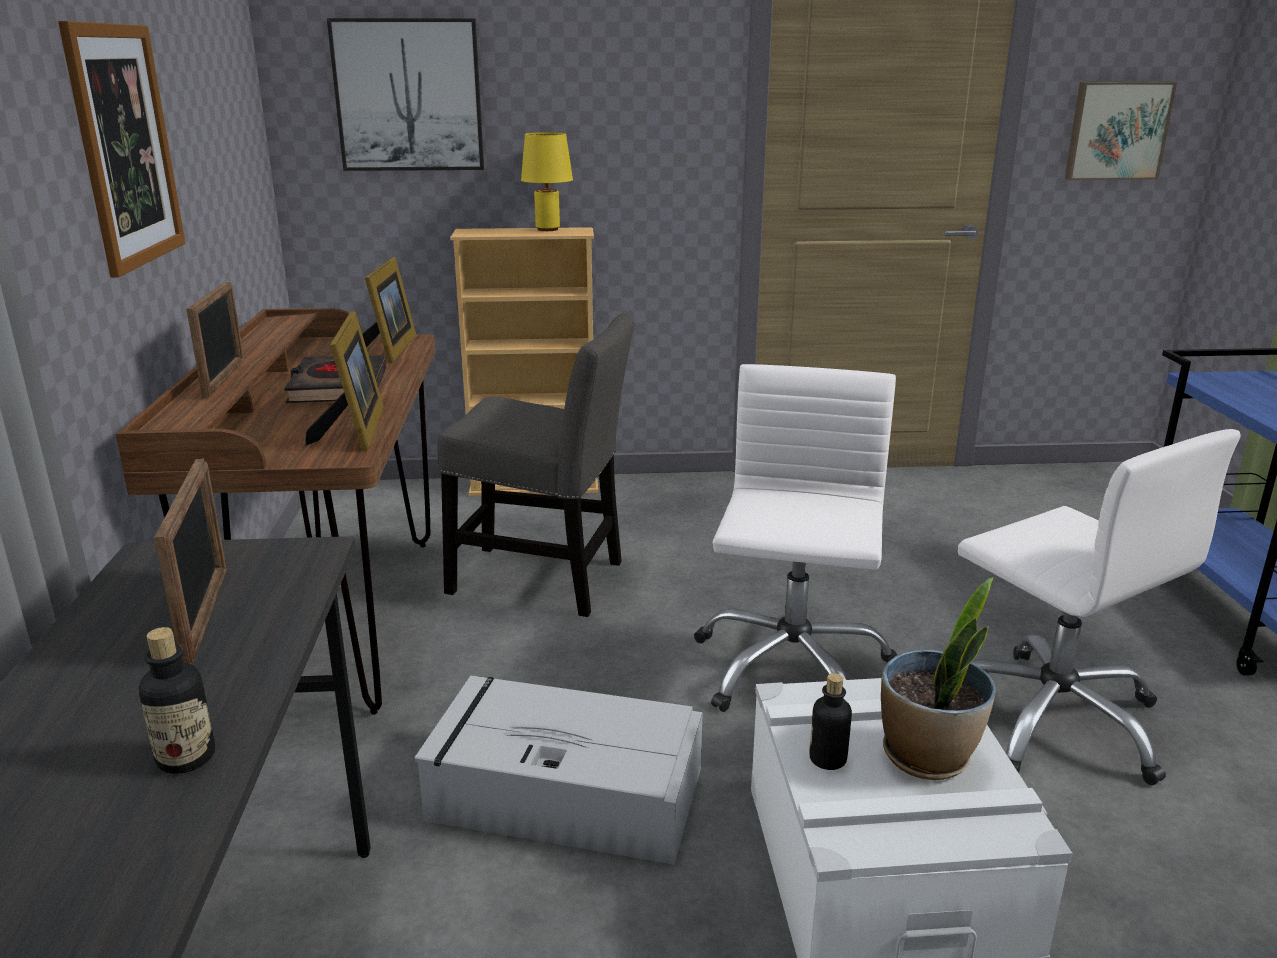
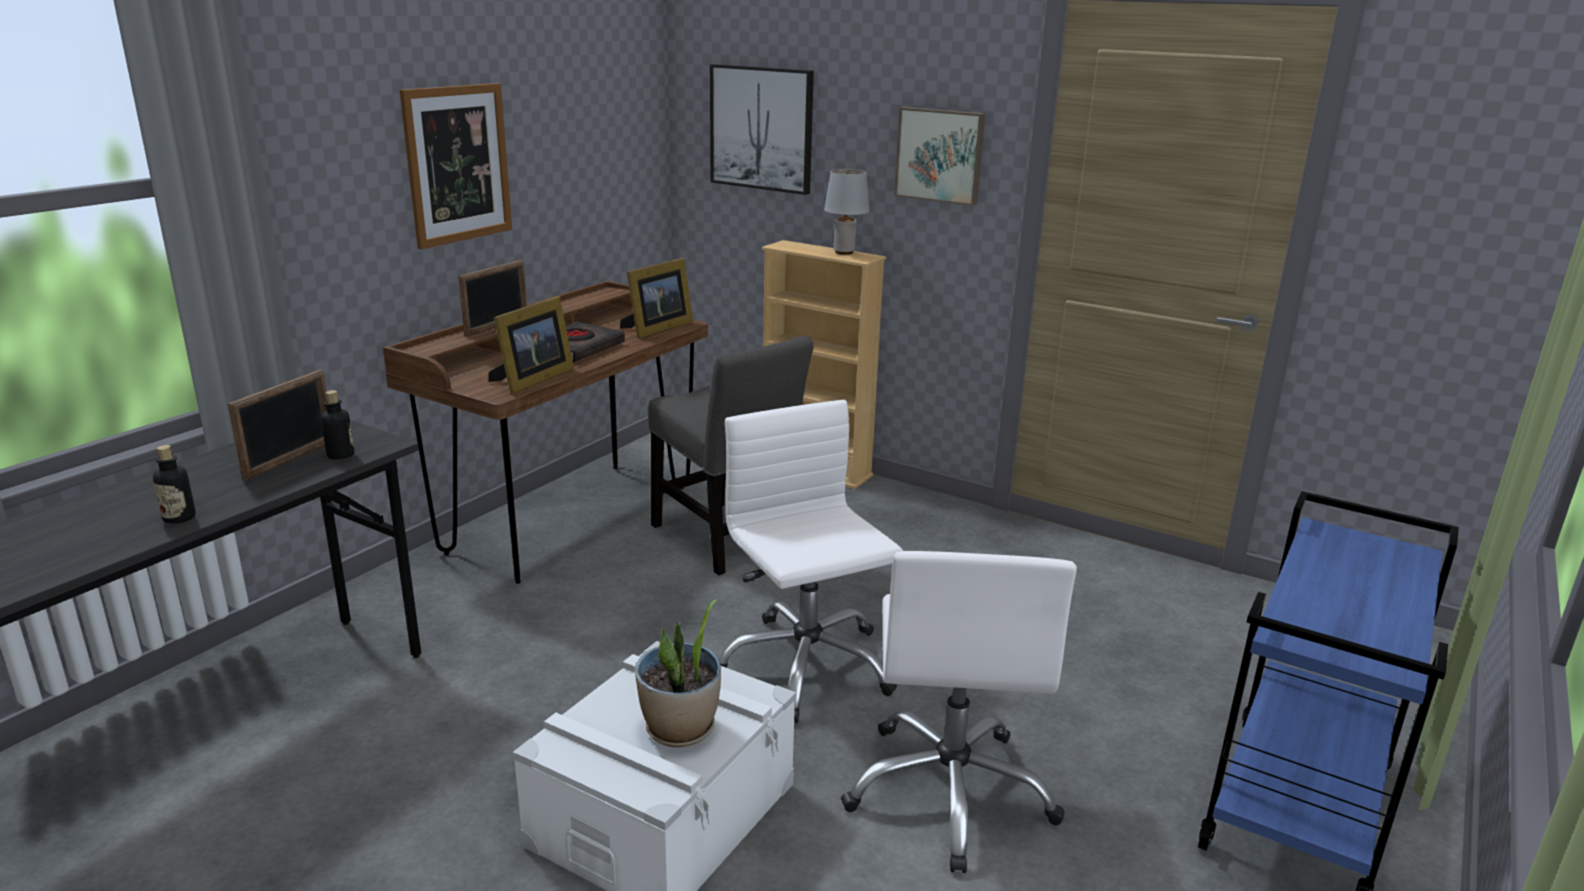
camera: 35 degrees right, 0 degrees up
grey storage box [415,675,703,865] -> none
yellow table lamp [521,132,573,231] -> grey table lamp [824,169,869,255]
white office chair [694,364,897,712] -> white office chair turned 75 degrees counterclockwise [719,400,903,723]
bottle [809,673,852,770] -> bottle moved to [321,390,354,460]
picture [1065,82,1177,180] -> picture moved to [894,107,985,206]

